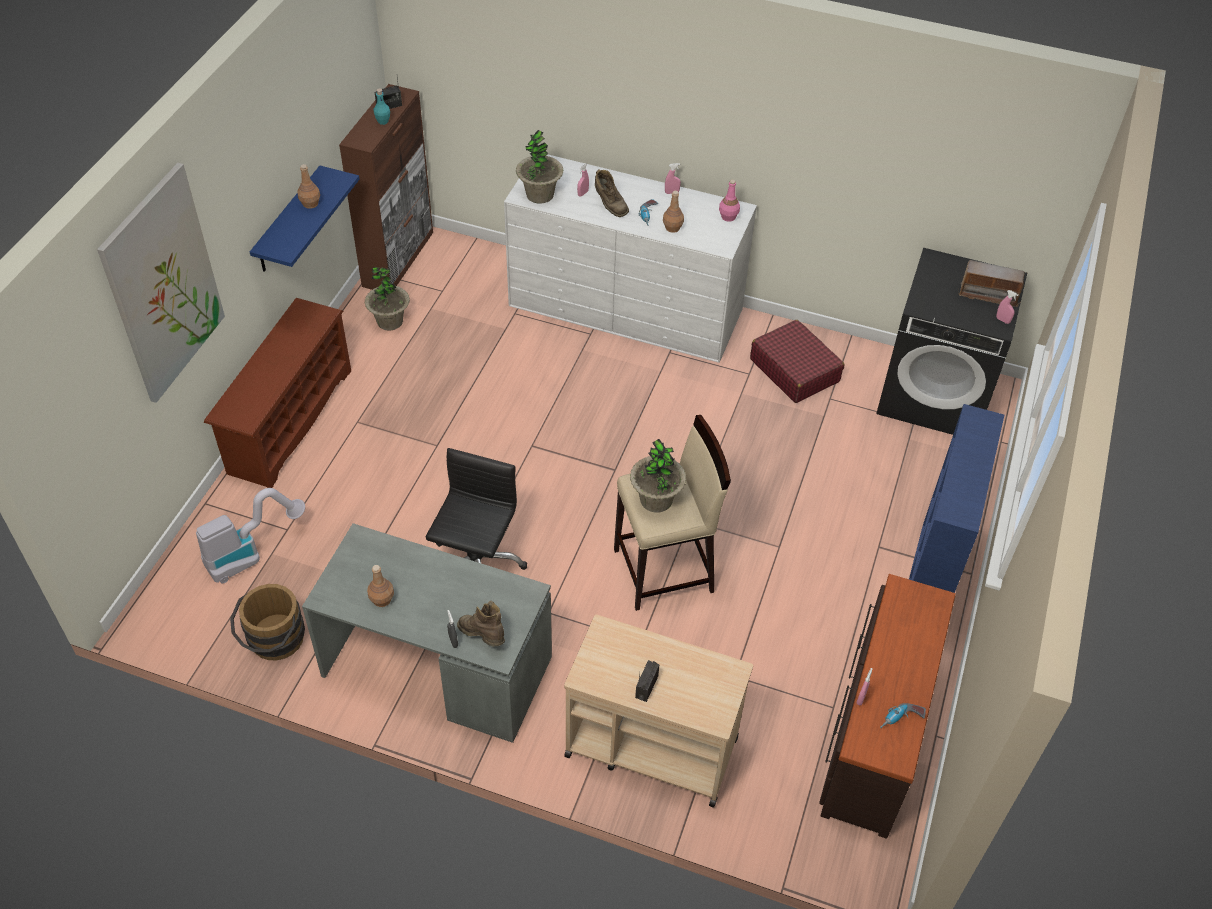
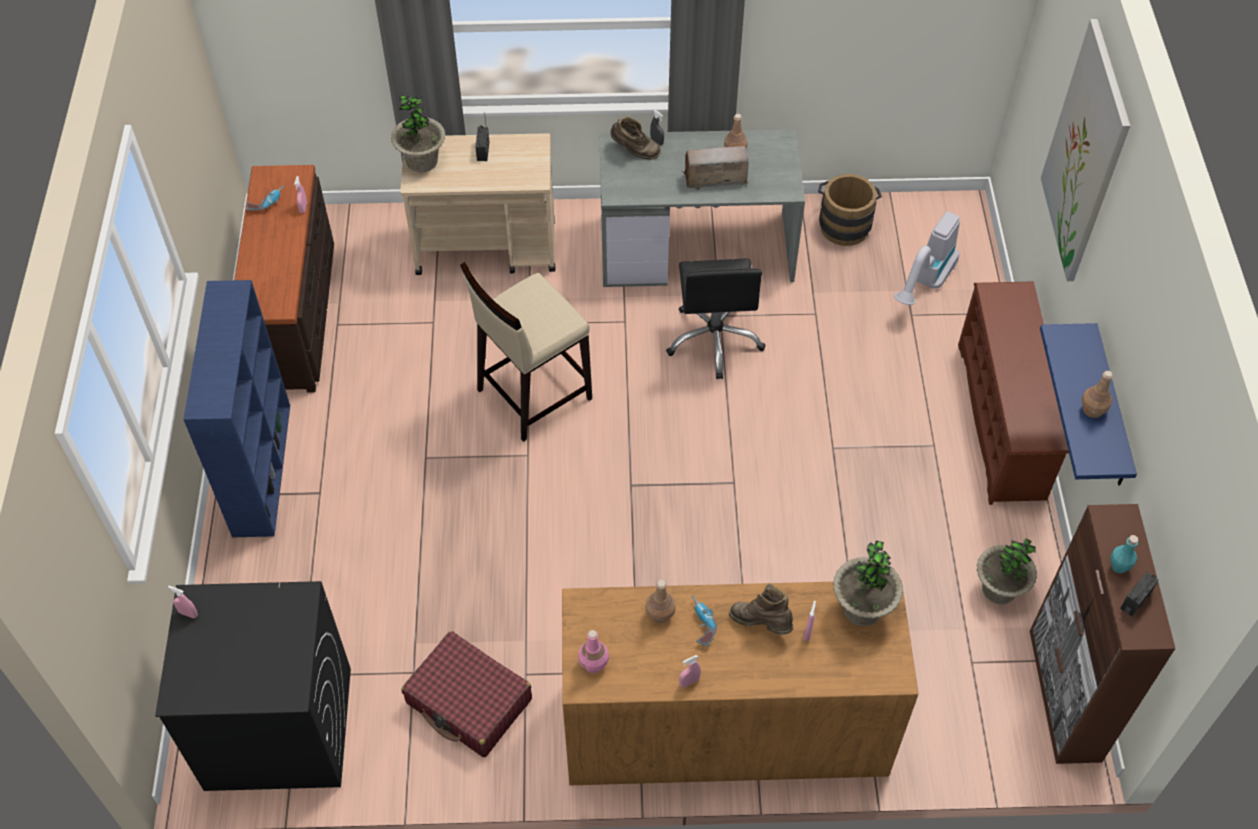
camera: 160 degrees right, 5 degrees up
white dresser [504,154,757,363] -> brown dresser [562,580,919,785]
potted plant [630,439,686,513] -> potted plant moved to [391,95,446,172]
radio [958,260,1027,307] -> radio moved to [682,146,749,190]

